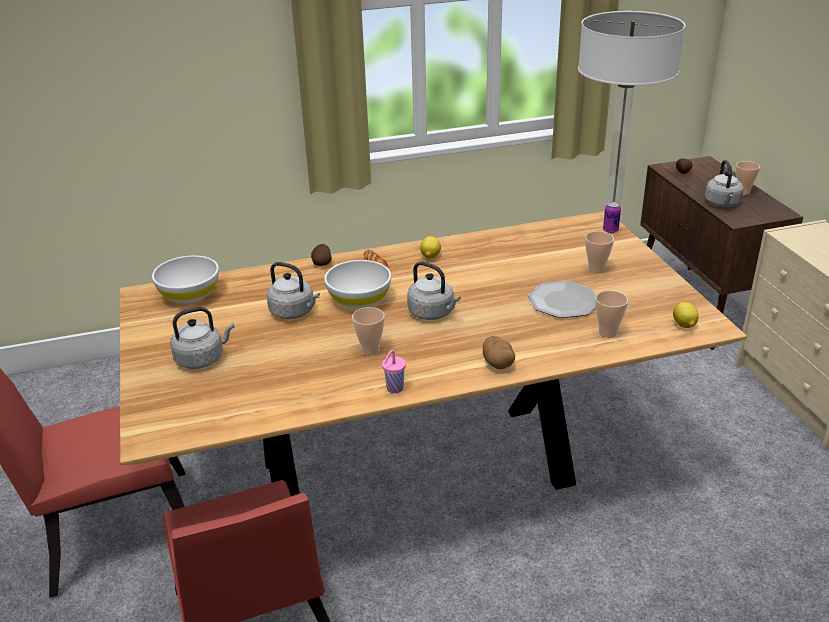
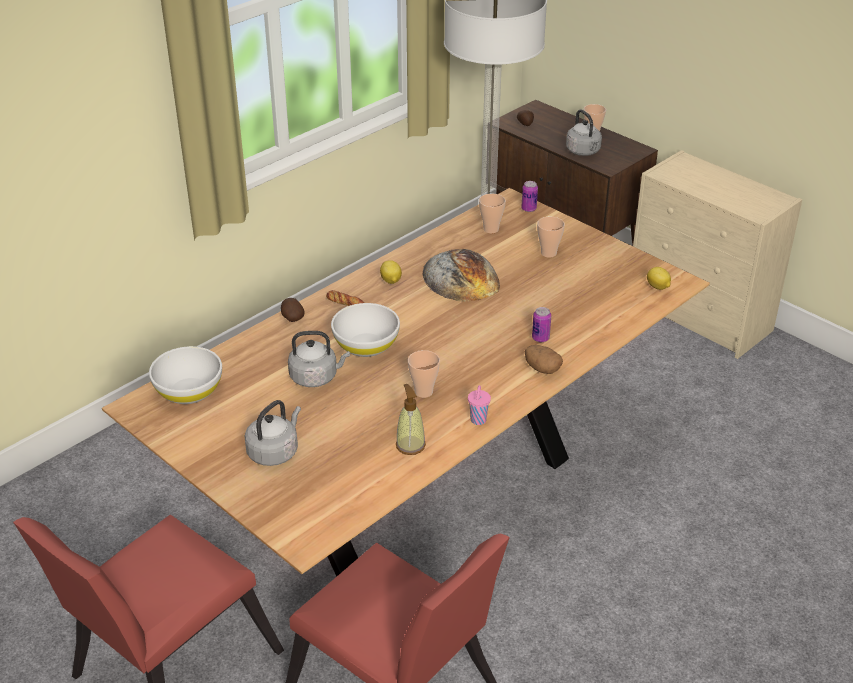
camera: 30 degrees left, 5 degrees up
grey kettle [407,262,461,320] -> none
plate [528,281,596,318] -> none
cup [595,290,628,338] -> cup moved to [479,194,506,233]
none -> soap dispenser [396,384,426,455]
none -> bread [422,249,500,302]
none -> can [532,307,551,342]

